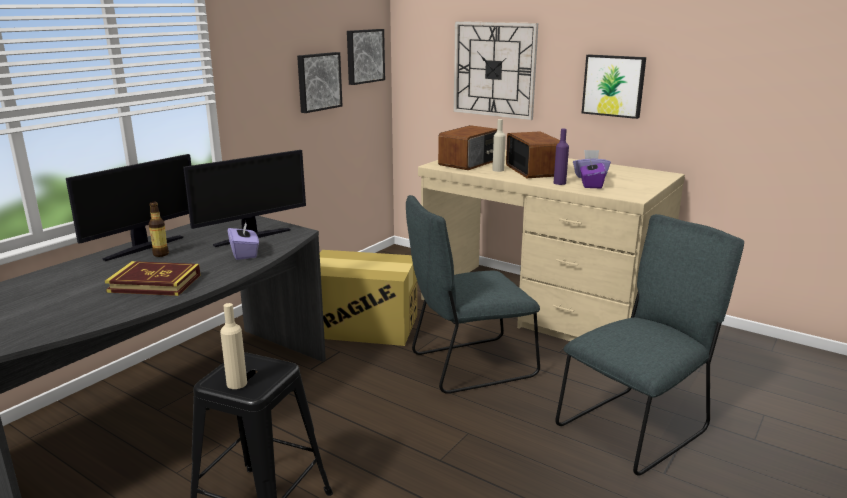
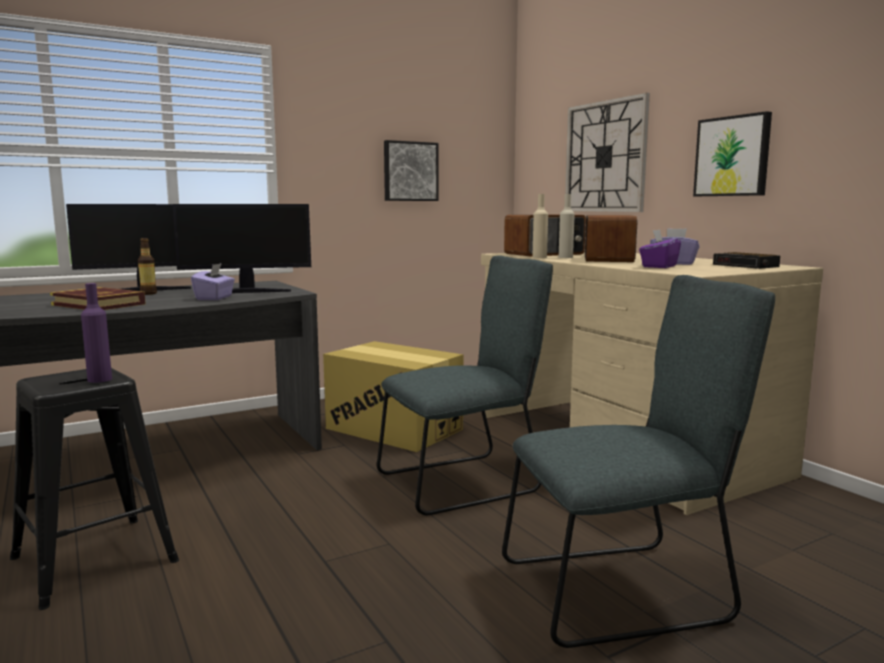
camera: 25 degrees right, 10 degrees down
beige bottle [220,303,247,389] -> beige bottle moved to [532,194,548,258]
picture [347,29,385,85] -> none
grey chair [406,195,540,394] -> grey chair turned 150 degrees clockwise [377,255,553,515]
purple bottle [554,129,569,185] -> purple bottle moved to [81,283,112,383]
none -> alarm clock [713,252,780,269]

